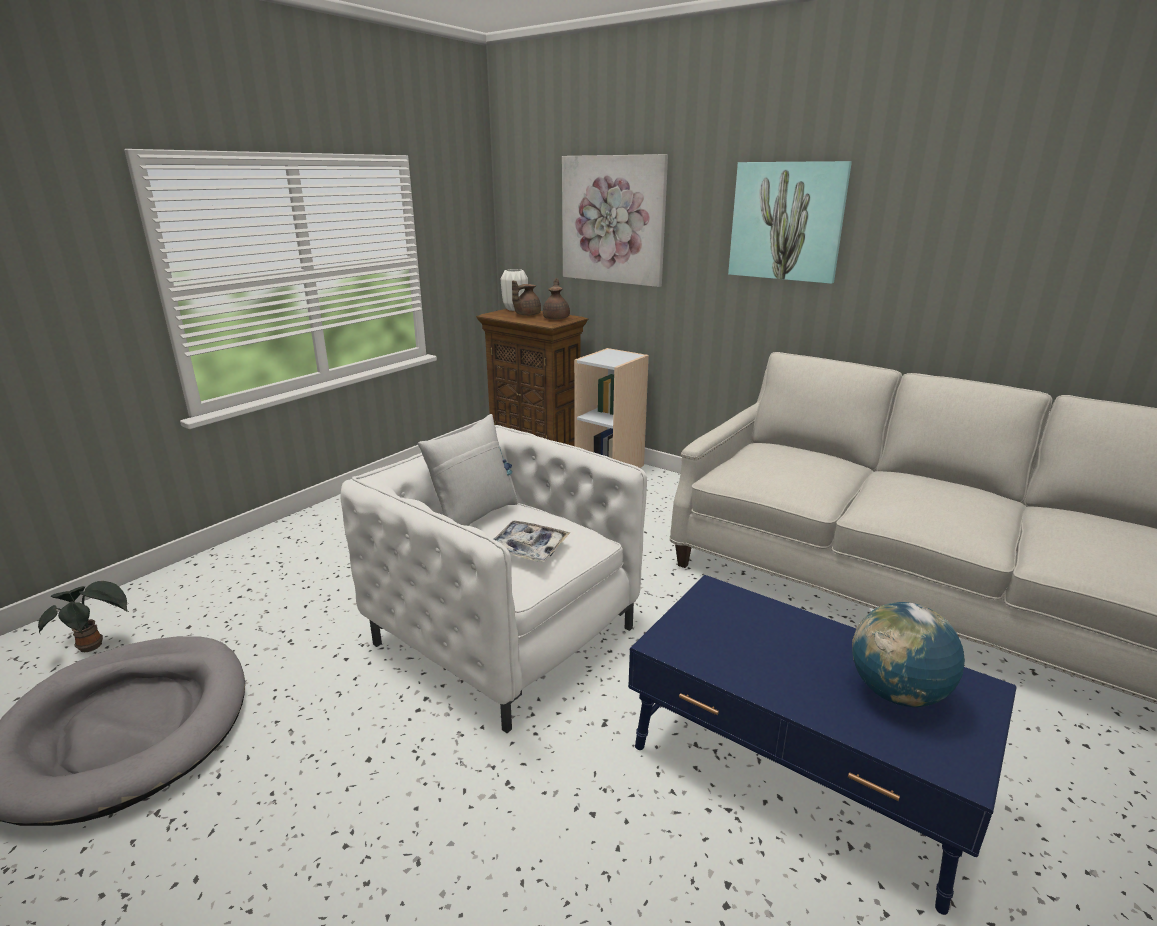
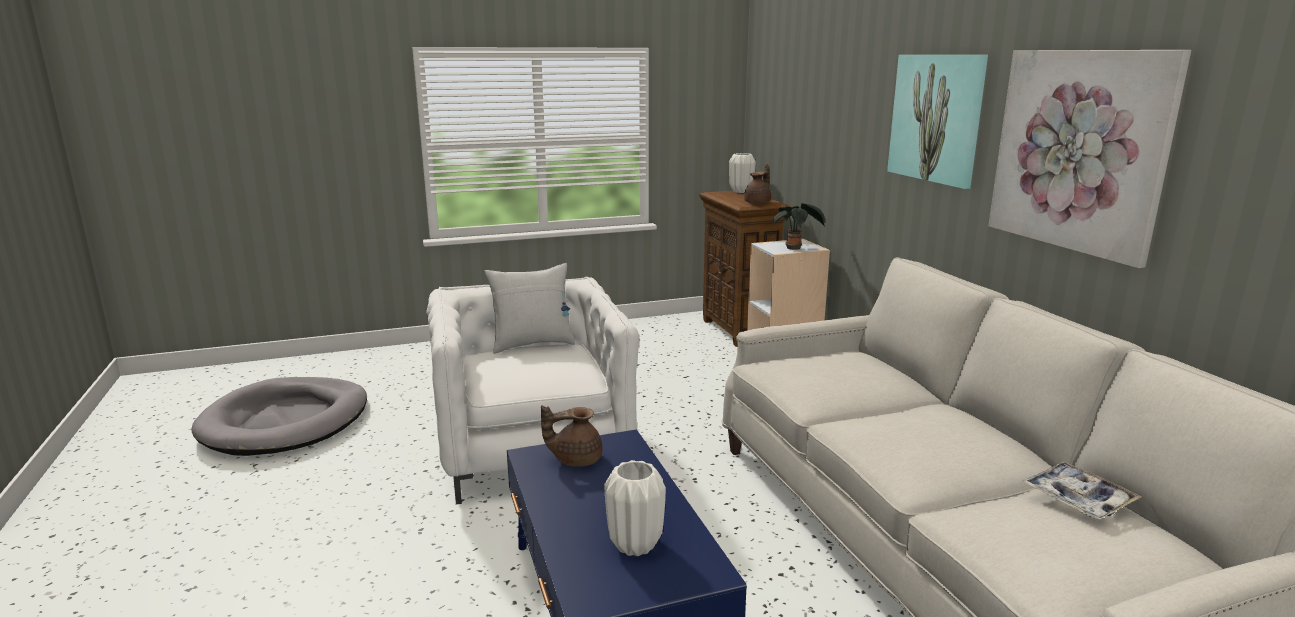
camera: 35 degrees right, 5 degrees down
potted plant [38,581,129,652] -> potted plant moved to [773,203,825,250]
tray [493,520,570,562] -> tray moved to [1021,462,1142,519]
brown teapot [512,280,541,316] -> brown teapot moved to [541,405,603,466]
picture [562,154,668,287] -> picture moved to [988,50,1191,268]
globe [852,602,965,707] -> white vase [604,460,666,556]

